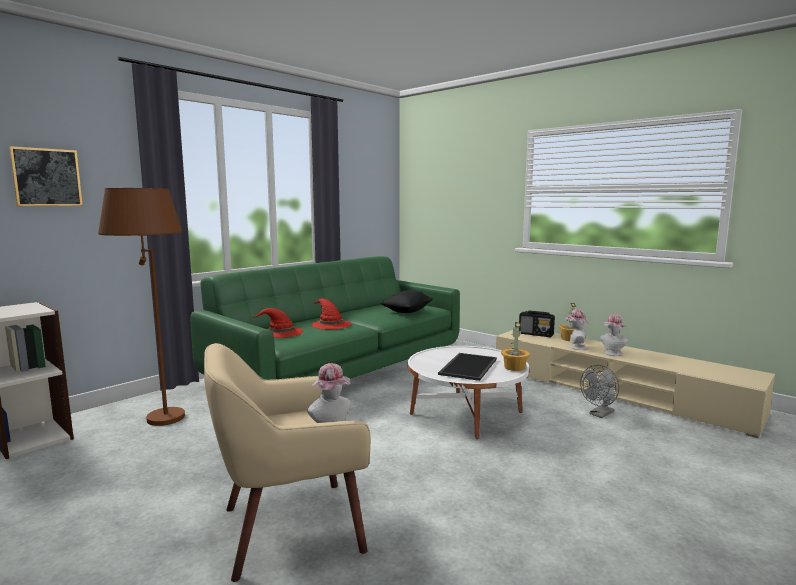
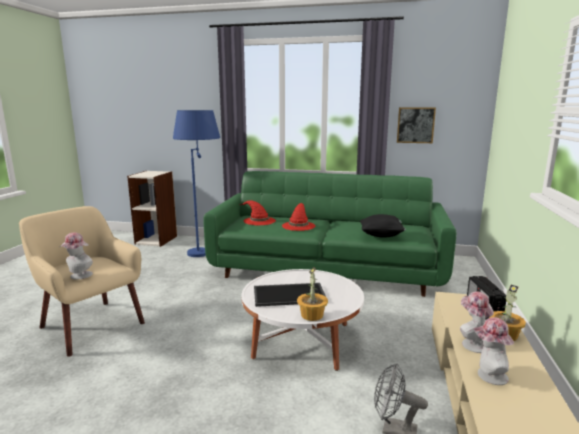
camera: 60 degrees right, 5 degrees up
picture [9,146,83,206] -> picture moved to [397,107,436,143]
brown floor lamp [98,188,185,426] -> blue floor lamp [173,110,220,257]

